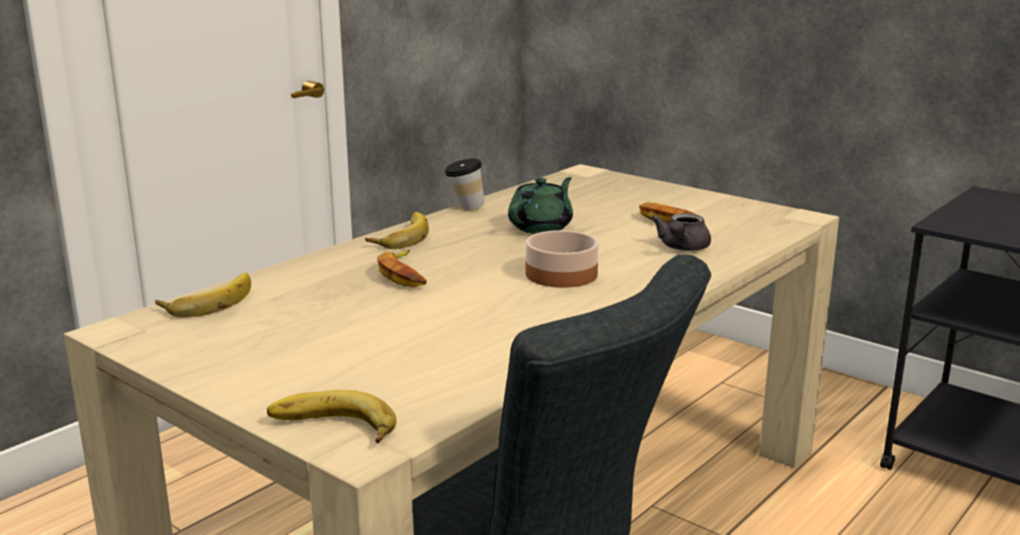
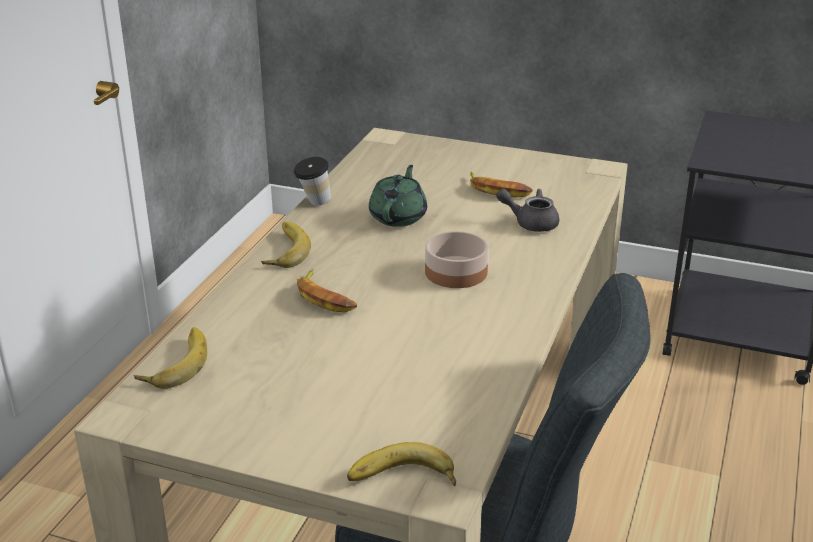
camera: 20 degrees left, 10 degrees up
grey teapot [651,213,711,251] -> grey teapot turned 105 degrees clockwise [496,189,559,232]

